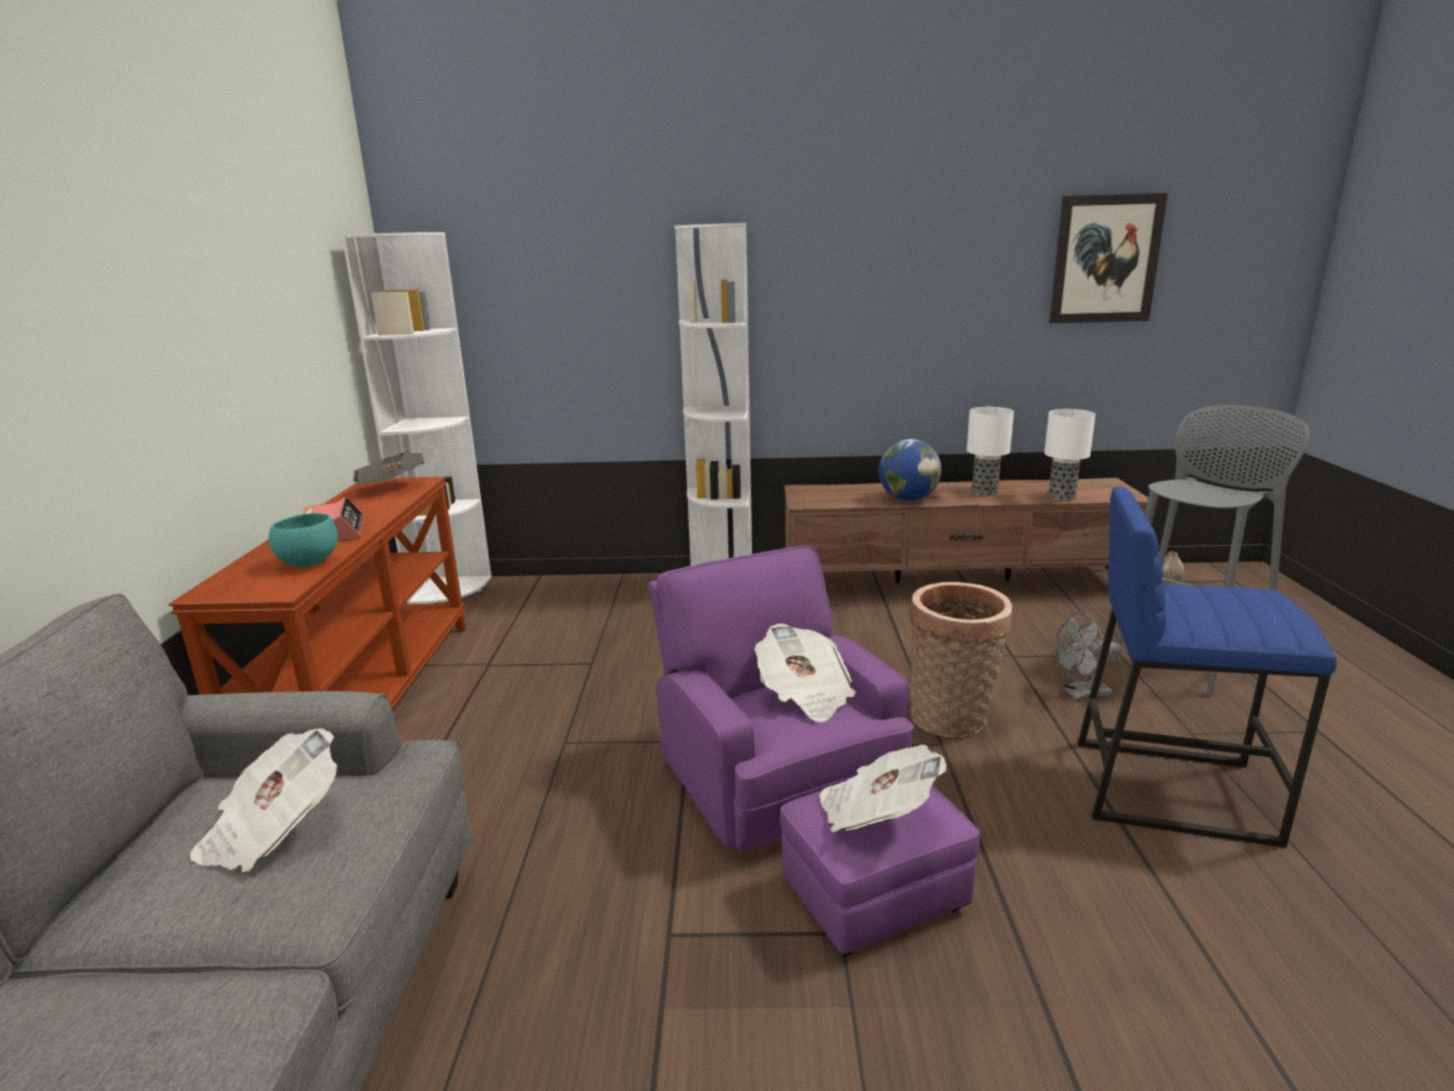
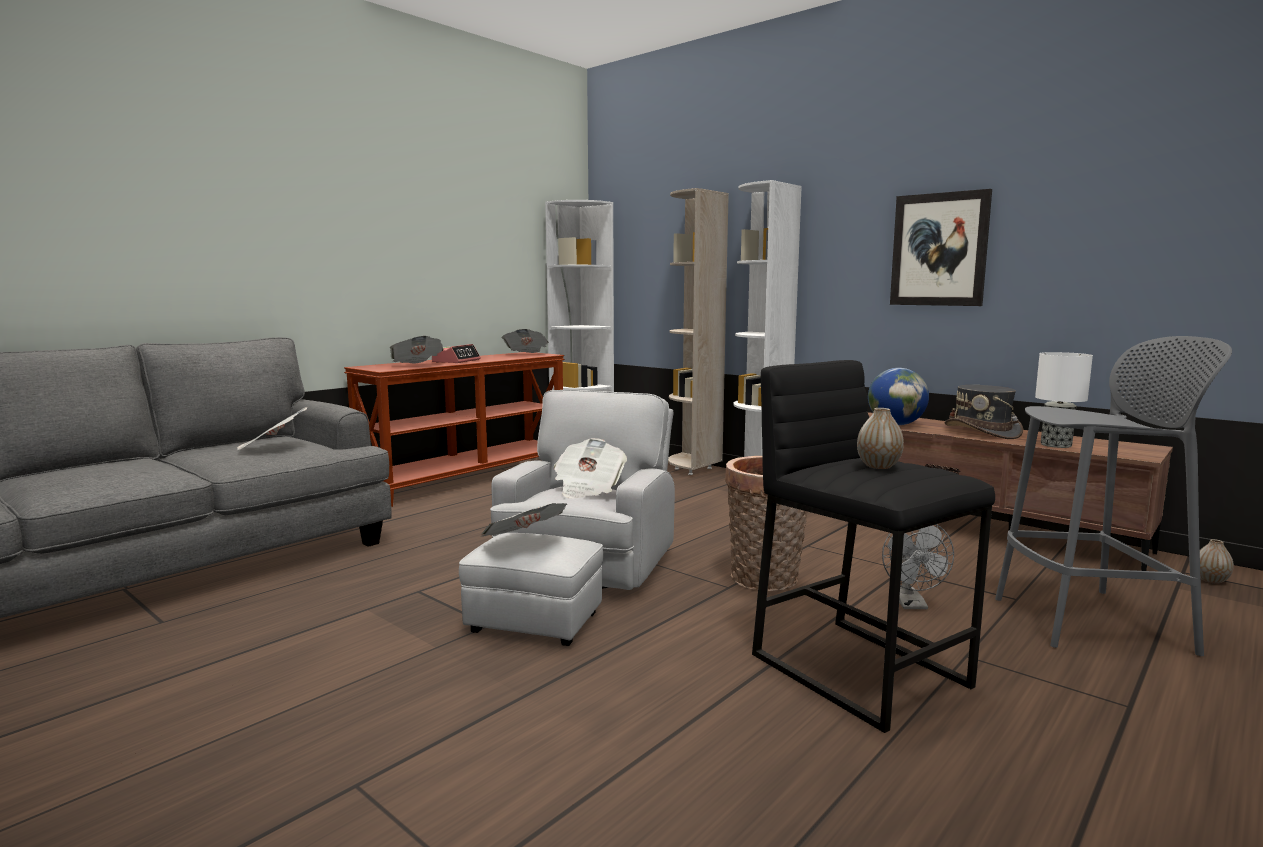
camera: 40 degrees right, 10 degrees down
turquoise bowl [268,513,338,568] -> newspaper [390,336,444,363]
purple armchair [648,546,980,957] -> white armchair [459,390,675,646]
table lamp [967,407,1014,496] -> grey hat [945,385,1023,439]
picture [1049,193,1168,323] -> picture moved to [890,189,992,306]
grey fan [1055,612,1122,700] -> grey fan turned 120 degrees counterclockwise [882,524,954,609]
blue stool [1078,487,1337,848] -> black stool [752,360,995,733]
none -> beige bookcase [668,188,729,475]
none -> vase [857,408,904,469]

